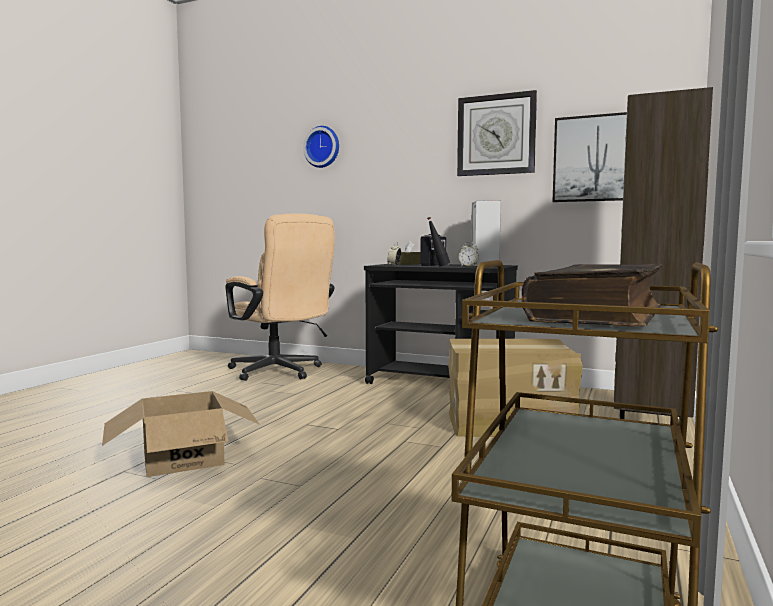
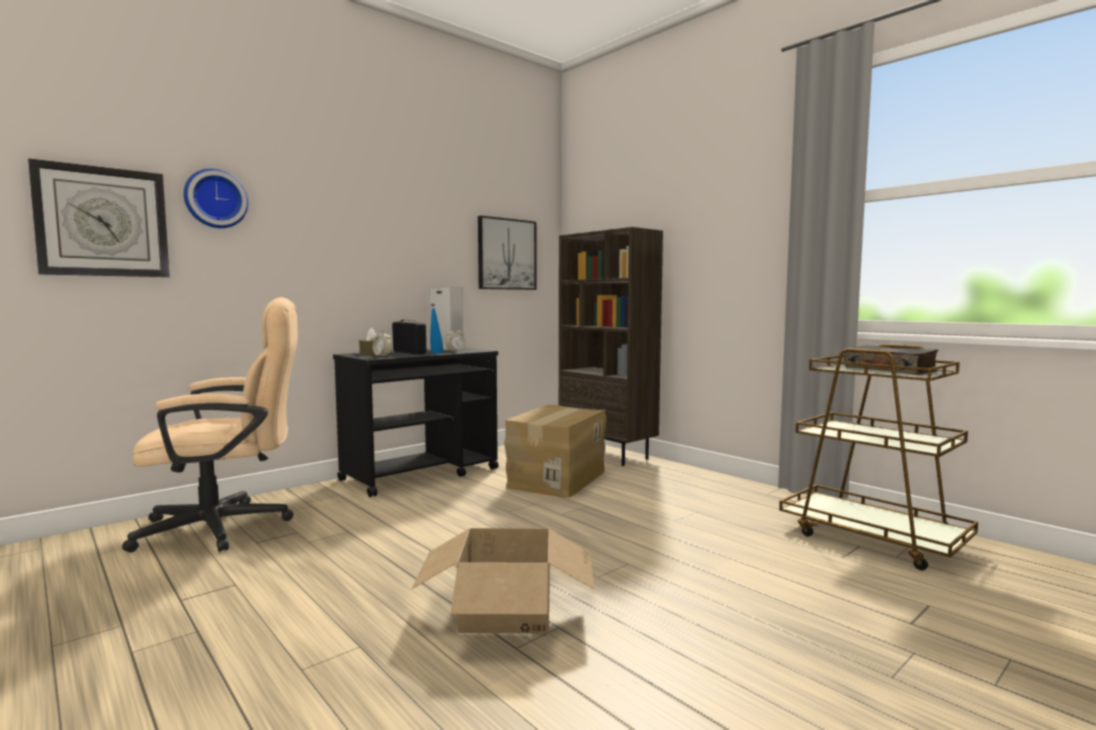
camera: 65 degrees left, 0 degrees up
black bottle [427,217,450,266] -> blue bottle [430,303,443,354]
wall clock [457,90,537,176] -> wall clock moved to [28,158,170,277]

